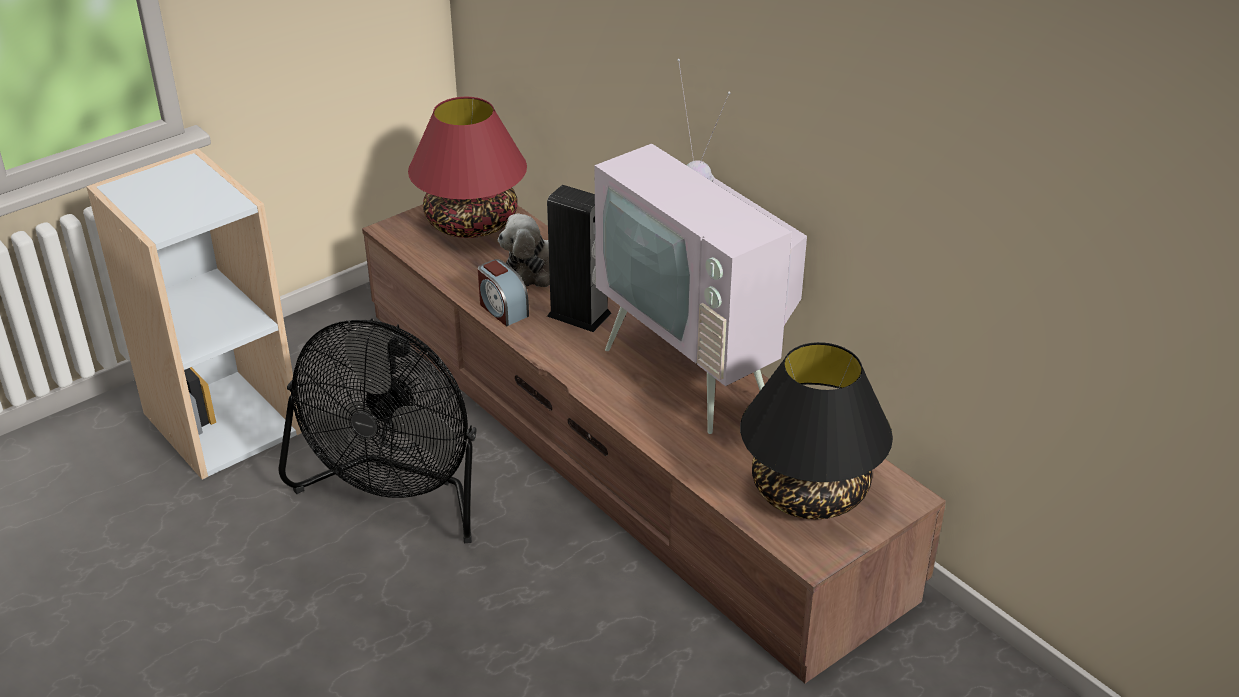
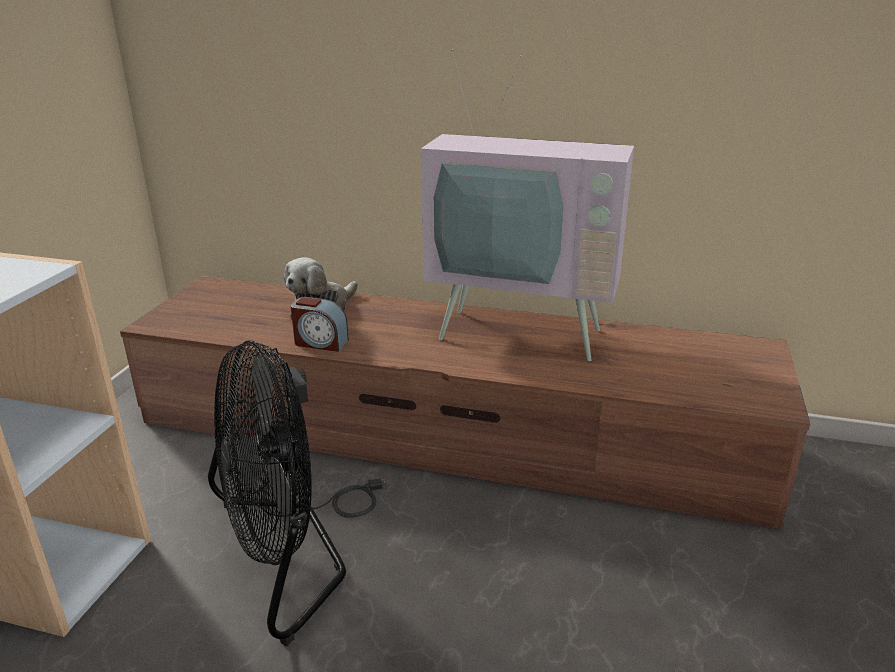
camera: 35 degrees left, 10 degrees down
black fan [278,318,477,543] -> black fan turned 75 degrees clockwise [208,340,384,646]
red table lamp [408,97,527,238] -> none
speaker [547,185,612,332] -> none
black table lamp [740,342,893,519] -> none

